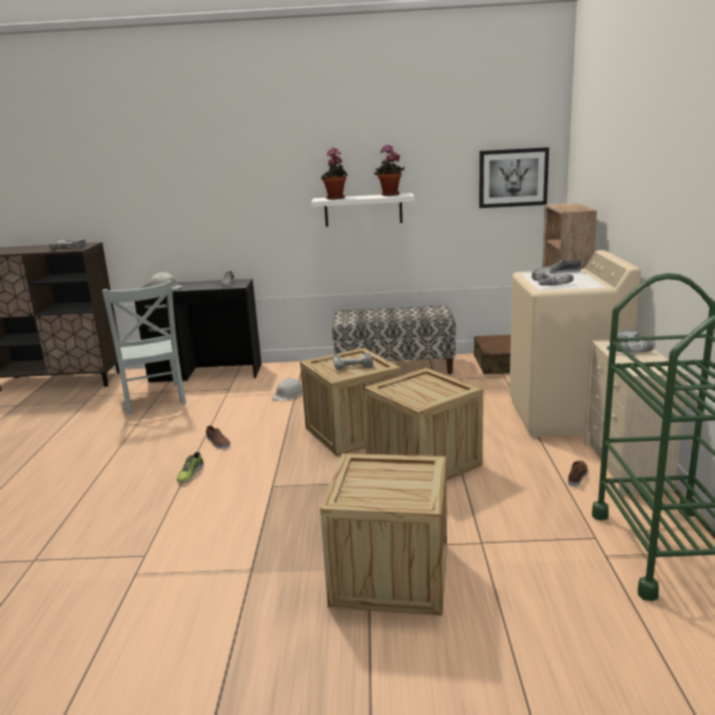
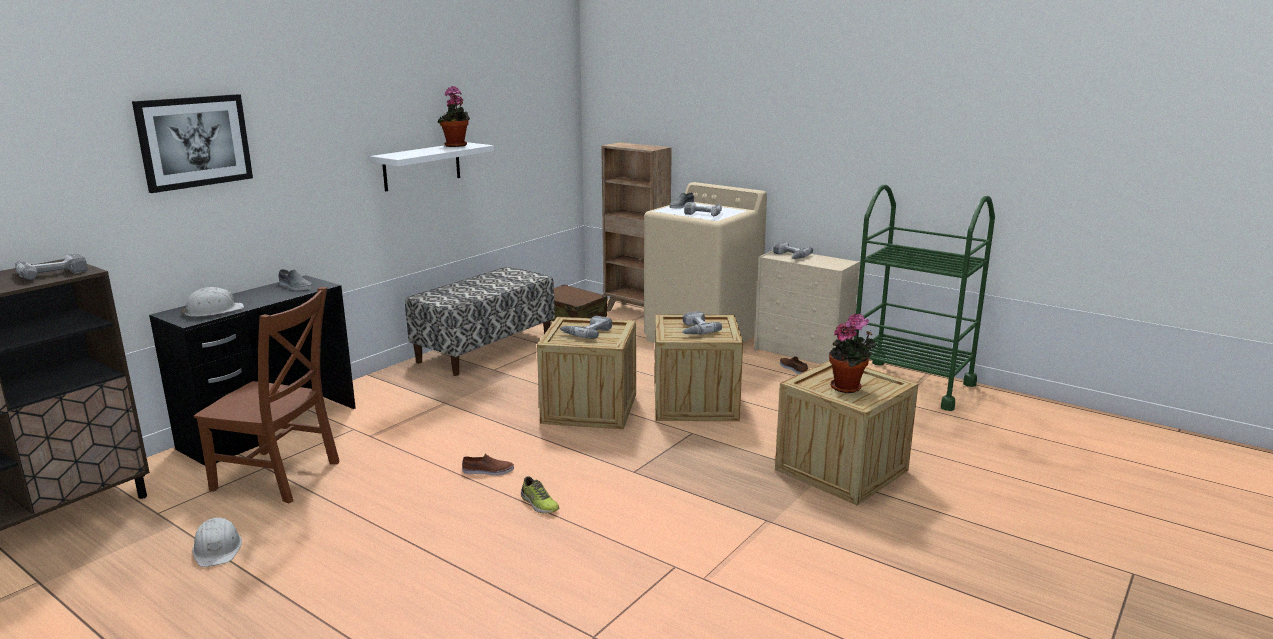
camera: 55 degrees left, 0 degrees up
grey chair [102,281,186,414] -> brown chair [194,287,340,503]
white hard hat [272,378,303,401] -> white hard hat moved to [192,517,242,567]
potted plant [321,148,348,200] -> potted plant moved to [829,313,877,393]
picture [479,147,549,208] -> picture moved to [132,94,253,193]
none -> power drill [683,311,722,334]

